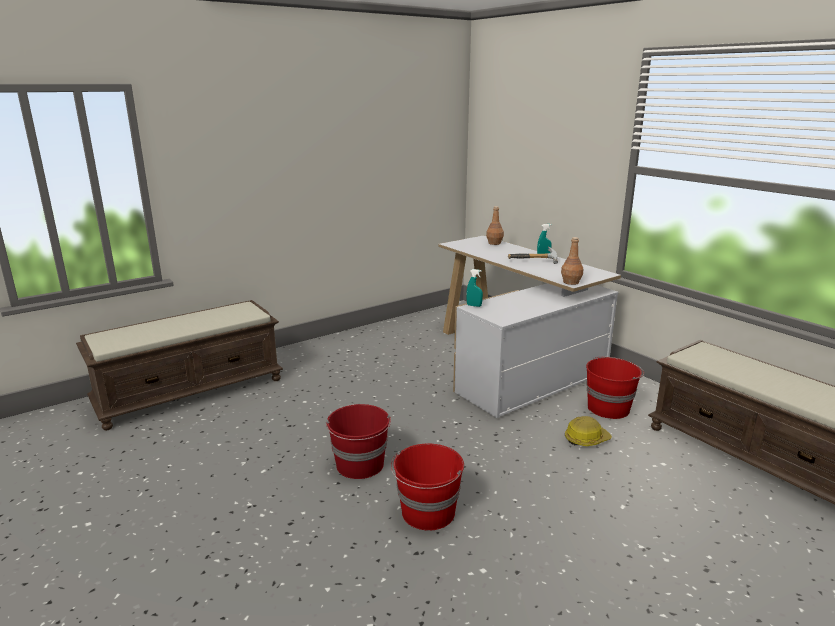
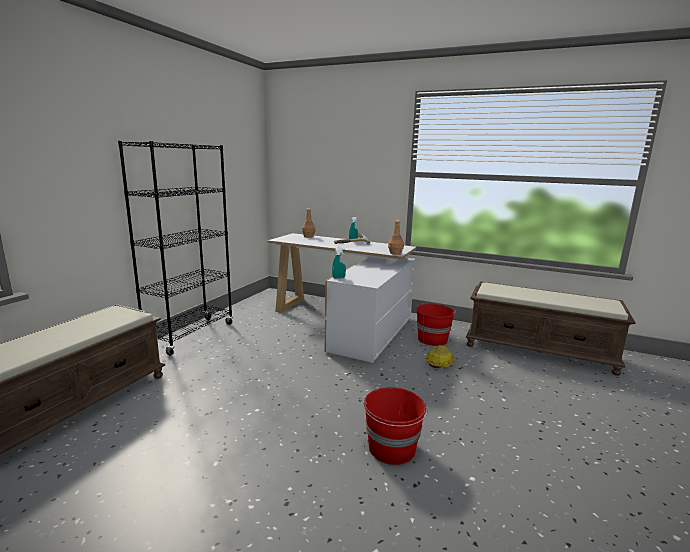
camera: 30 degrees left, 5 degrees down
red bucket [326,404,391,479] -> none
none -> black bookcase [118,141,233,356]

